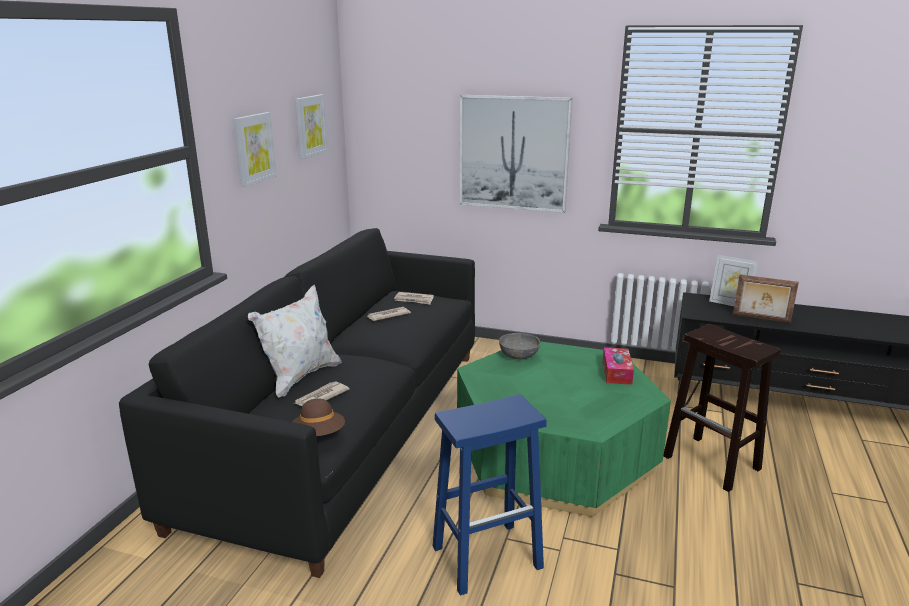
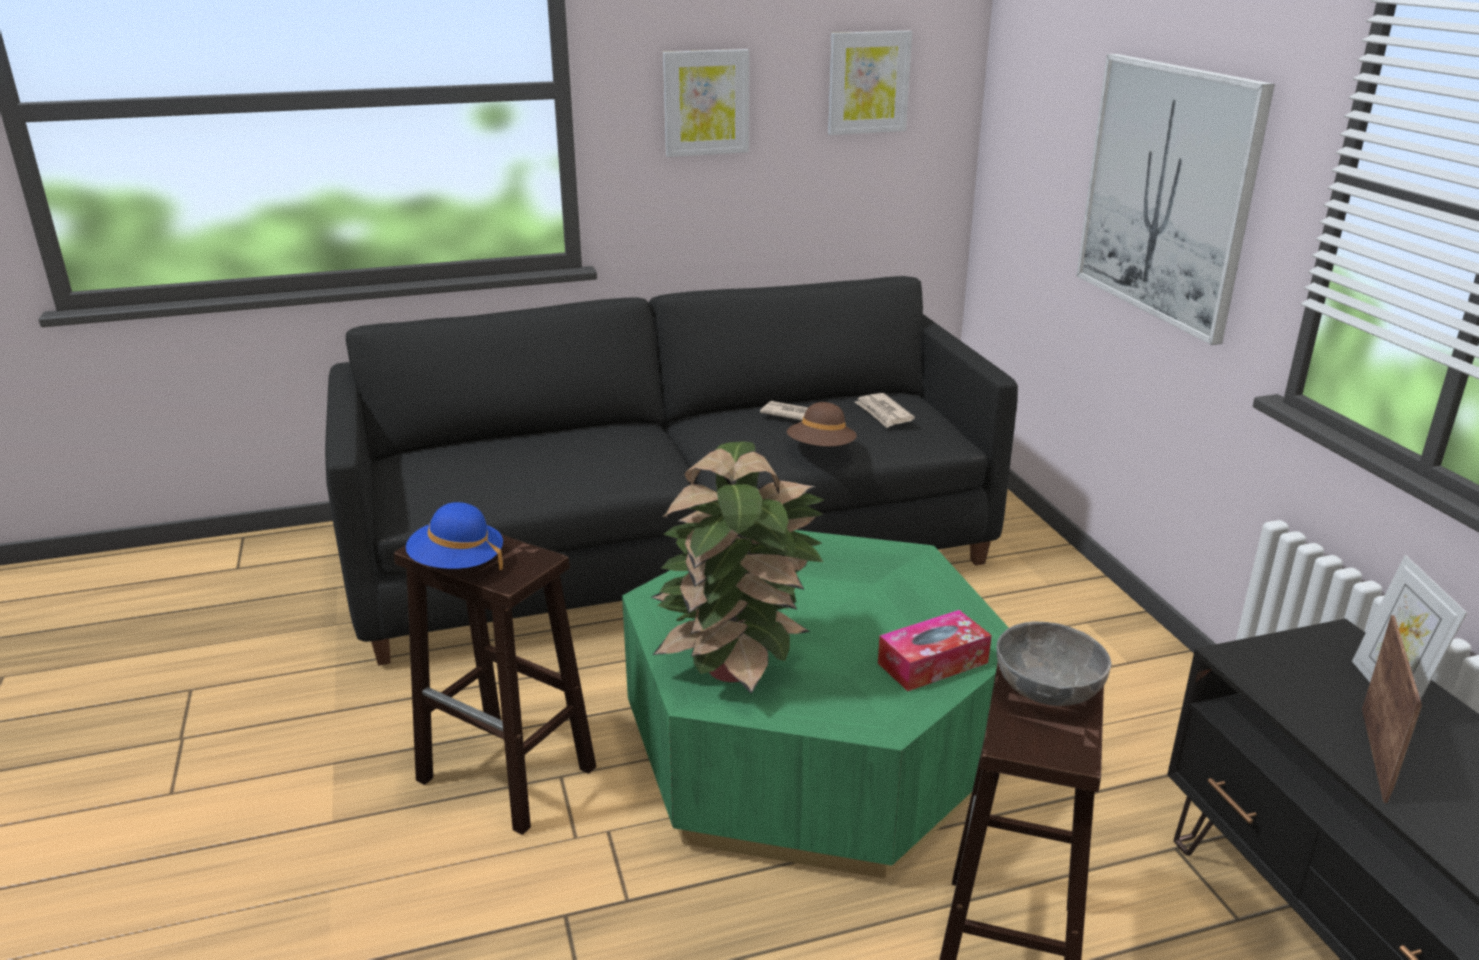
camera: 55 degrees right, 5 degrees up
white pillow [248,285,342,398] -> none
brown hat [292,398,345,436] -> brown hat moved to [787,402,857,446]
newspaper [294,381,349,406] -> none
blue stool [433,394,547,596] -> brown stool [394,534,596,835]
grey bowl [499,333,540,359] -> grey bowl moved to [996,621,1111,706]
picture frame [733,275,799,323] -> picture frame turned 150 degrees counterclockwise [1362,615,1422,803]
none -> blue hat [406,502,503,570]
none -> potted plant [651,441,824,694]

